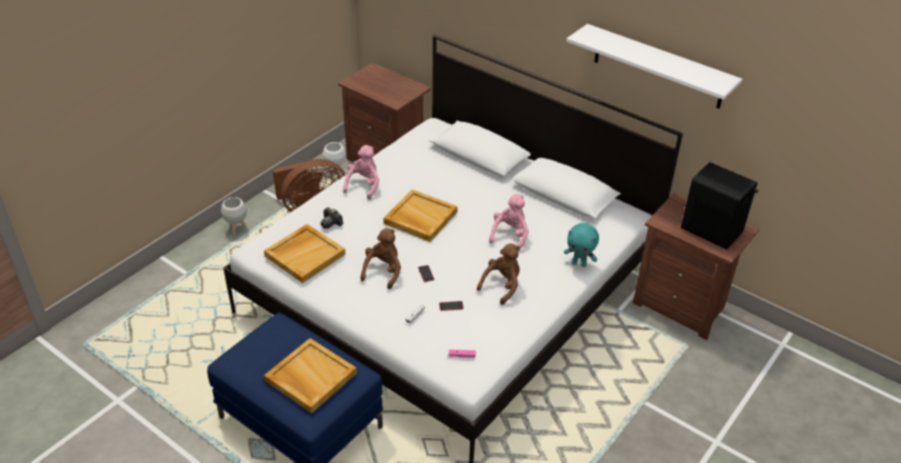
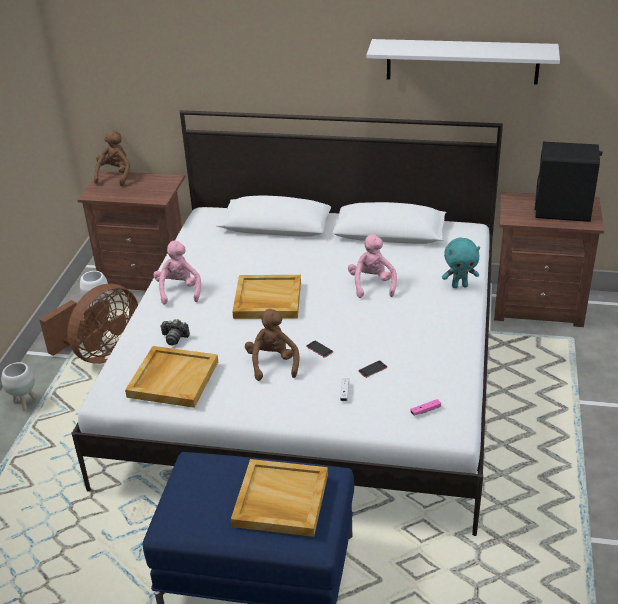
camera: 25 degrees left, 5 degrees down
brown plush toy [477,244,520,305] -> brown plush toy moved to [94,130,130,186]

